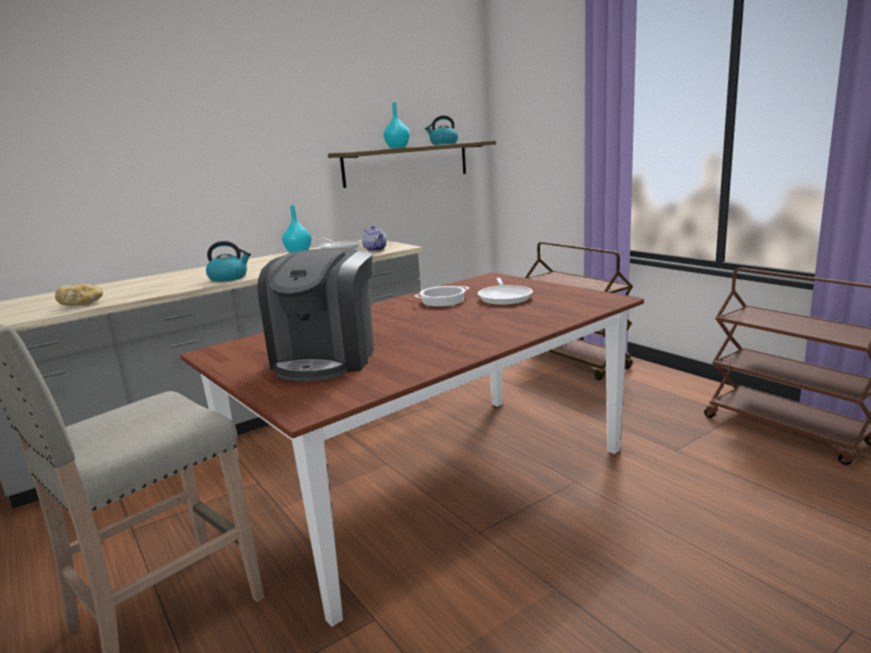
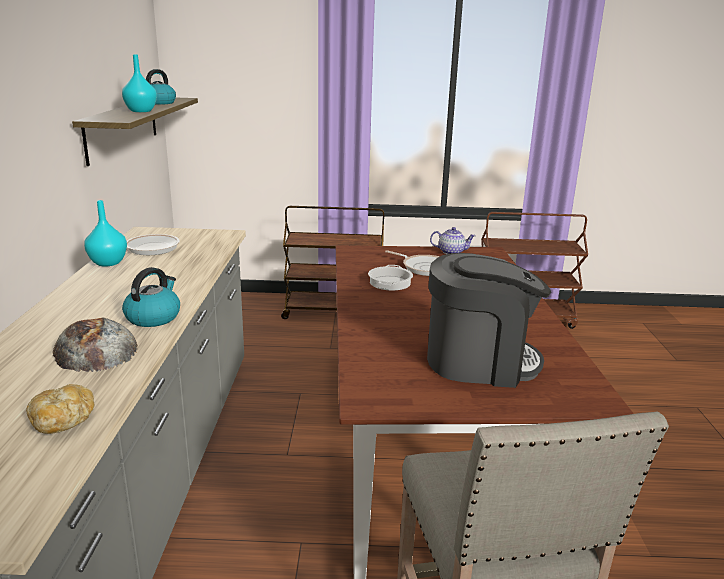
camera: 55 degrees left, 5 degrees up
coffee machine [257,248,374,382] -> coffee machine turned 45 degrees counterclockwise [427,253,551,388]
teapot [362,226,387,251] -> teapot moved to [430,227,476,254]
none -> bread [53,318,138,372]

